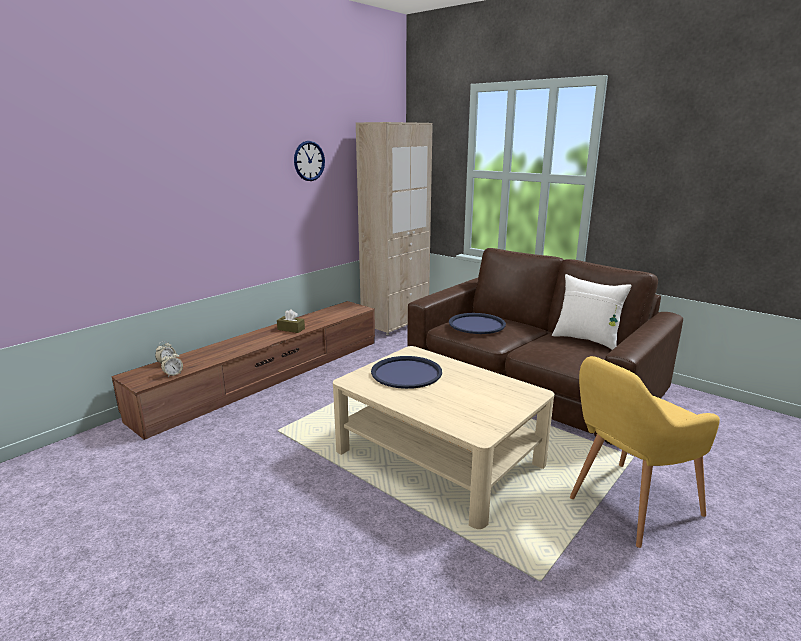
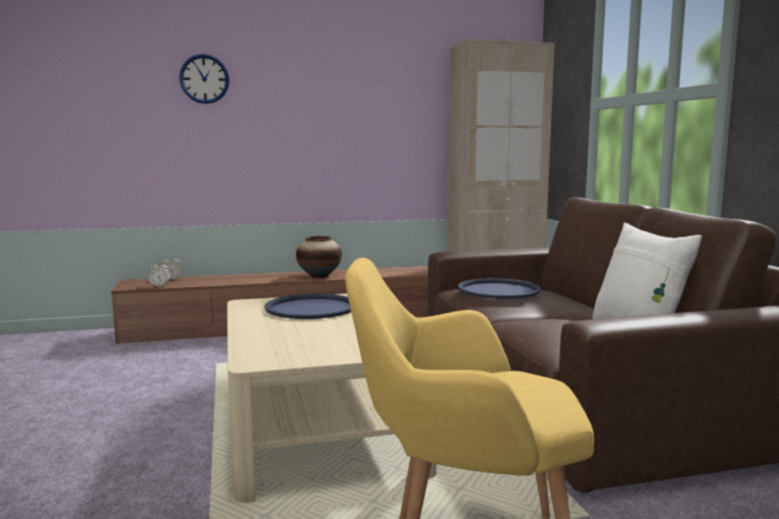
camera: 35 degrees right, 10 degrees down
brown tissue box [277,309,305,333] -> vase [296,236,342,278]
wall clock [294,141,325,181] -> wall clock moved to [179,54,229,104]

